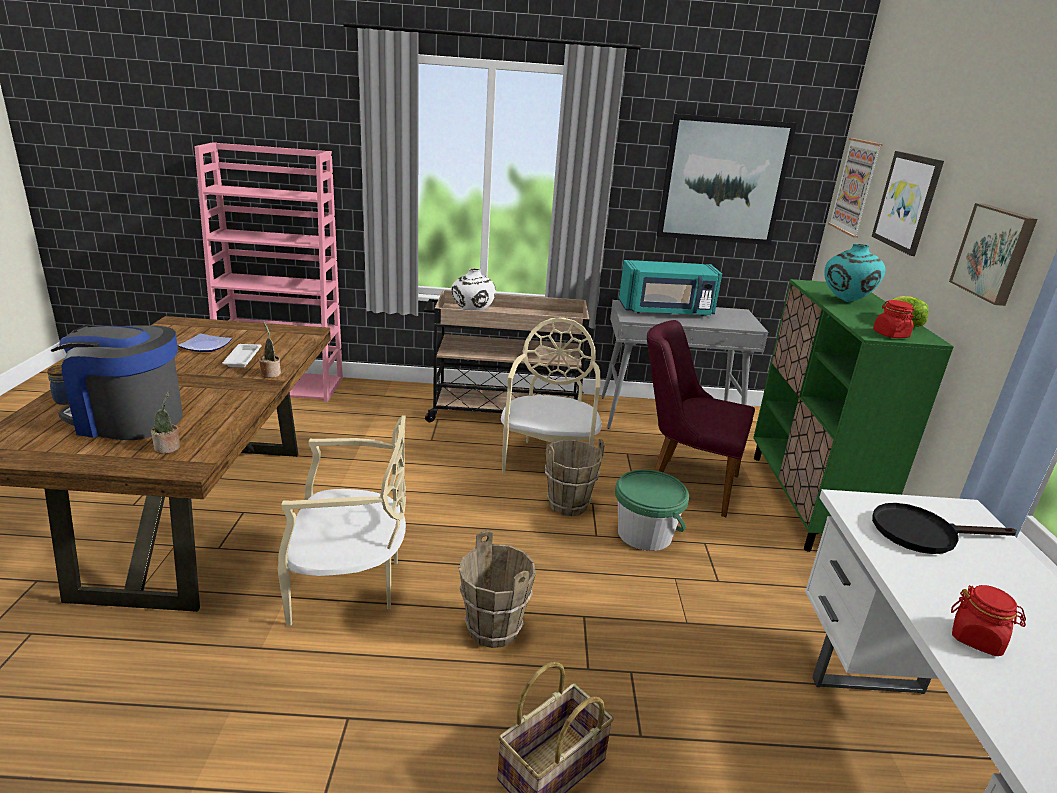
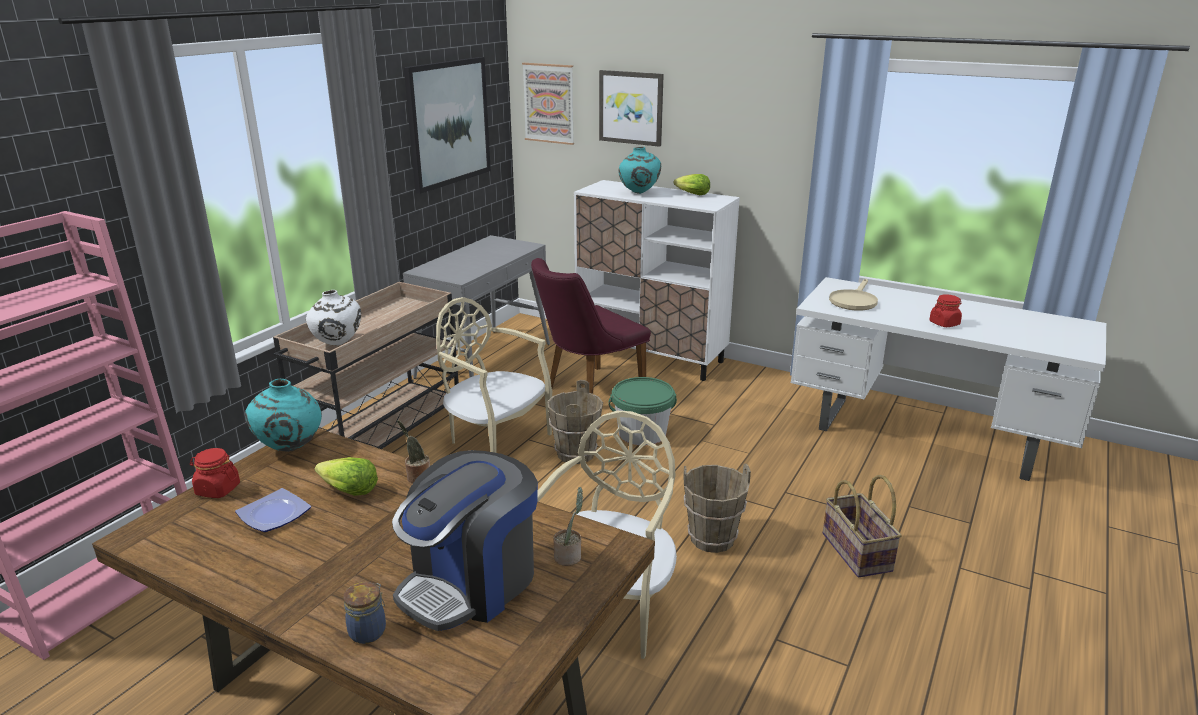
camera: 60 degrees left, 0 degrees up
white tray [222,344,261,367] -> lettuce [315,457,378,496]
turquoise microwave [619,260,722,316] -> none
green cabinet [753,279,954,552] -> white cabinet [574,180,740,381]
black frying pan [872,503,1017,554] -> beige frying pan [829,279,878,310]
red jar [873,300,914,338] -> red jar moved to [190,448,240,498]
picture [949,203,1038,306] -> none
none -> turquoise vase [245,379,322,452]

